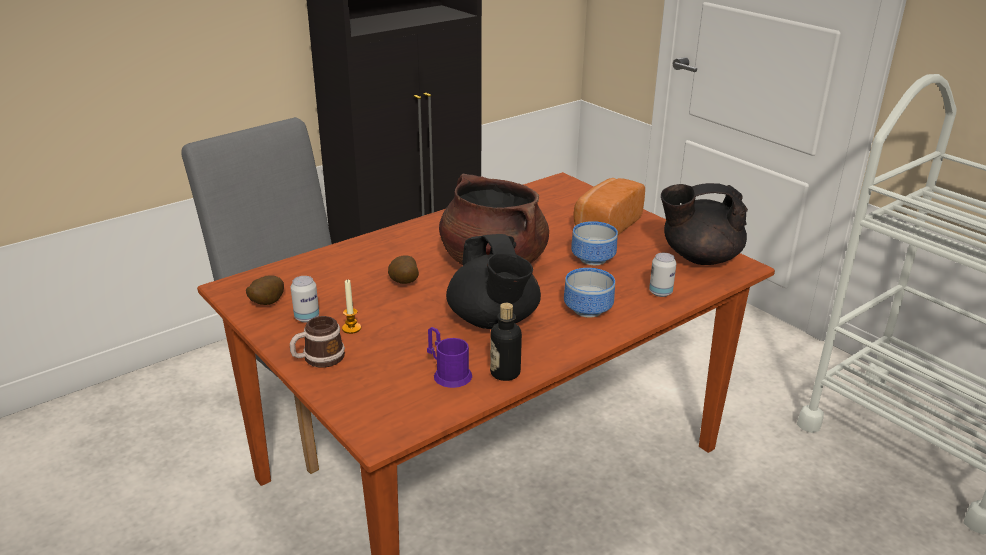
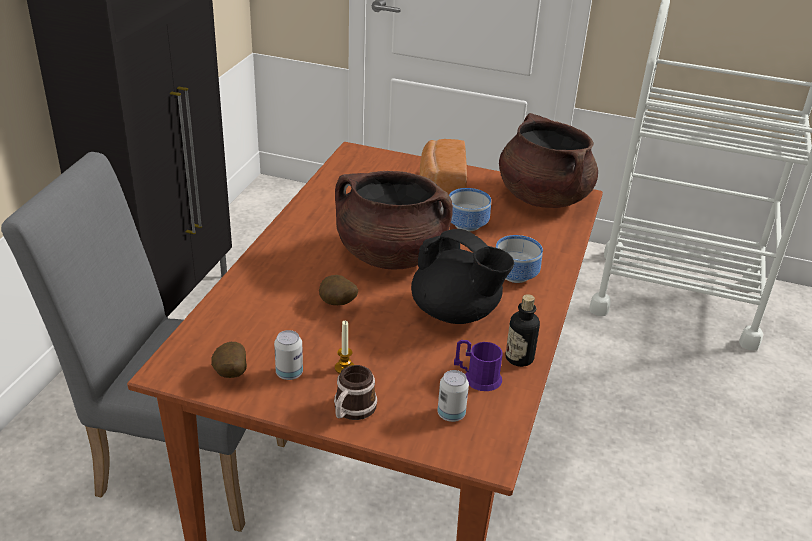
camera: 35 degrees left, 5 degrees up
can [649,253,677,297] -> can moved to [437,370,469,422]
black teapot [661,183,748,265] -> brown cooking pot [499,113,598,208]

